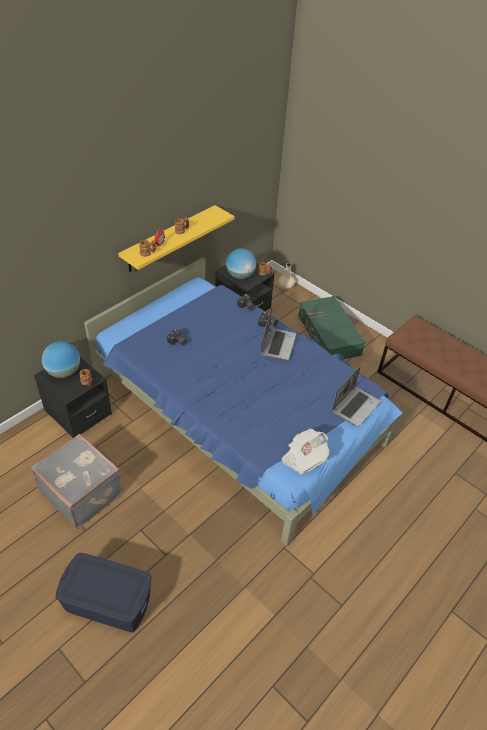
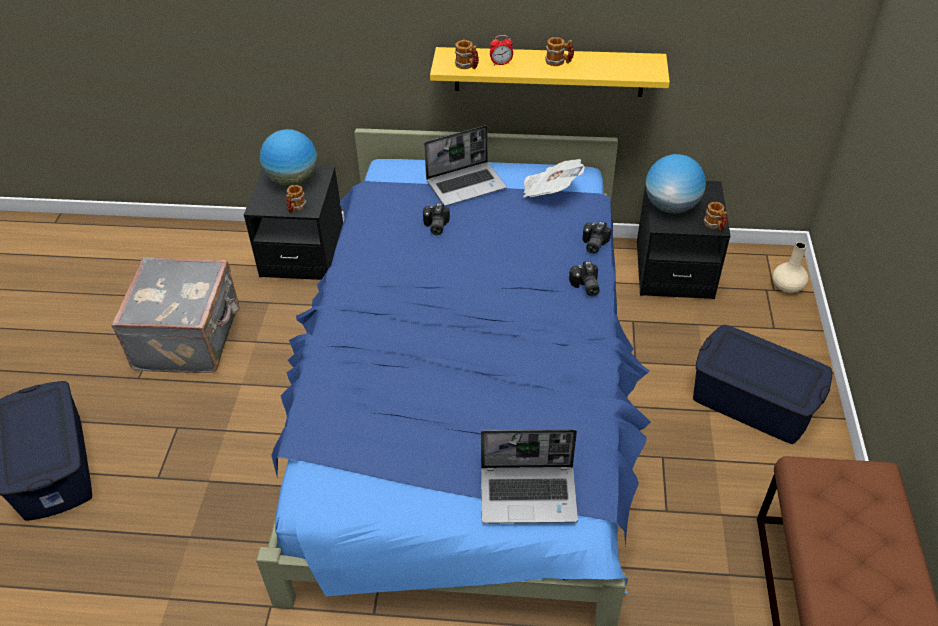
camera: 55 degrees right, 0 degrees up
laptop [260,309,296,360] -> laptop moved to [424,125,507,206]
newspaper [282,429,329,475] -> newspaper moved to [523,159,585,198]
green suitcase [298,296,366,359] -> blue storage box [693,325,832,444]

